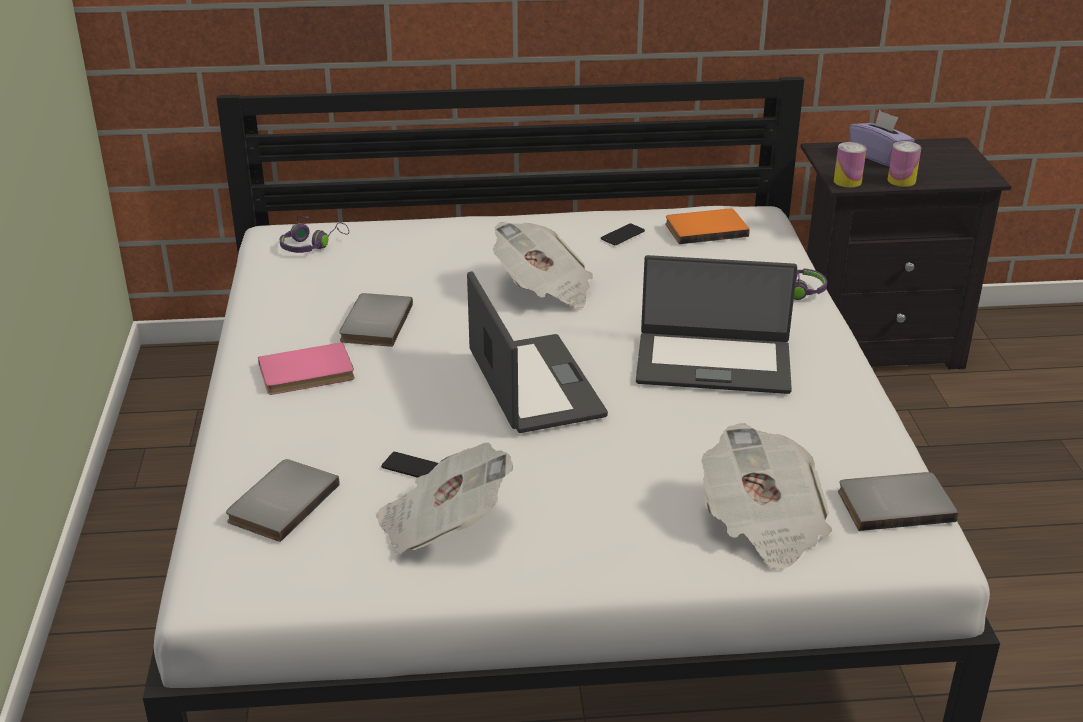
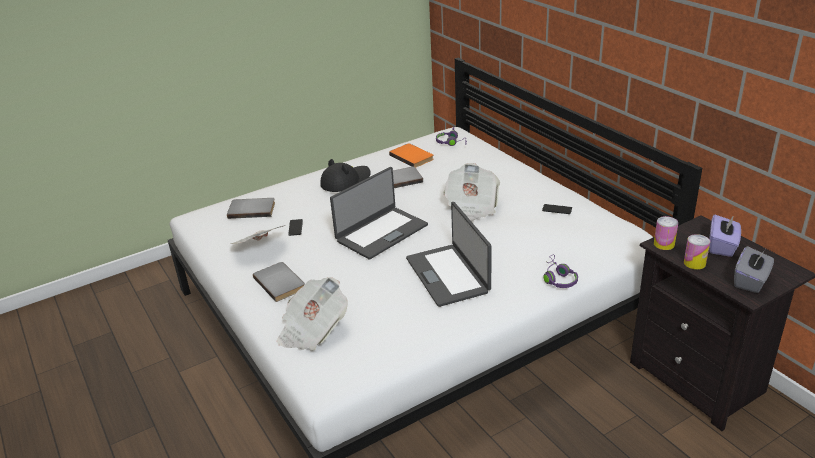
camera: 65 degrees right, 0 degrees up
pink book [258,342,355,395] -> black hat [320,159,371,192]
orange book [665,209,750,244] -> orange book moved to [389,143,434,168]
grey book [838,472,959,531] -> grey book moved to [253,262,305,302]
none -> grey tissue box [734,246,774,293]

